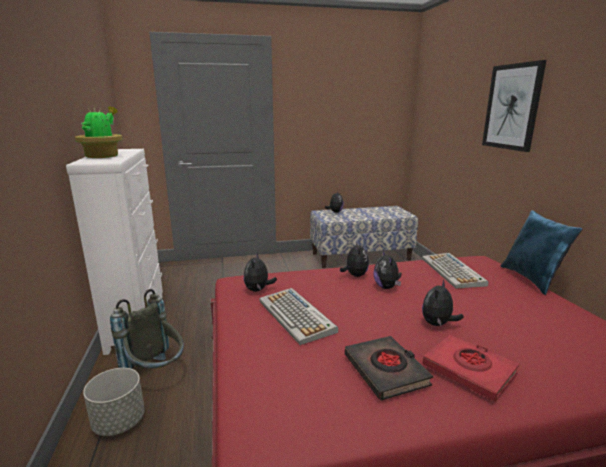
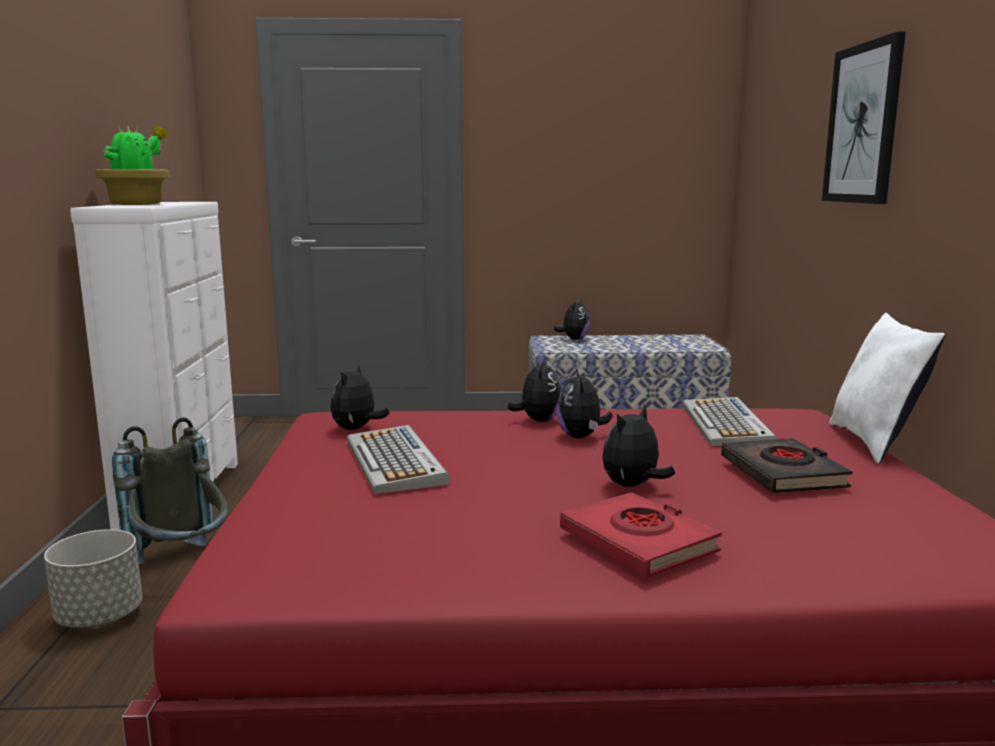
camera: 10 degrees right, 5 degrees down
black book [345,336,433,401] -> black book moved to [721,438,853,493]
blue pillow [501,210,582,295] -> white pillow [829,313,946,464]

